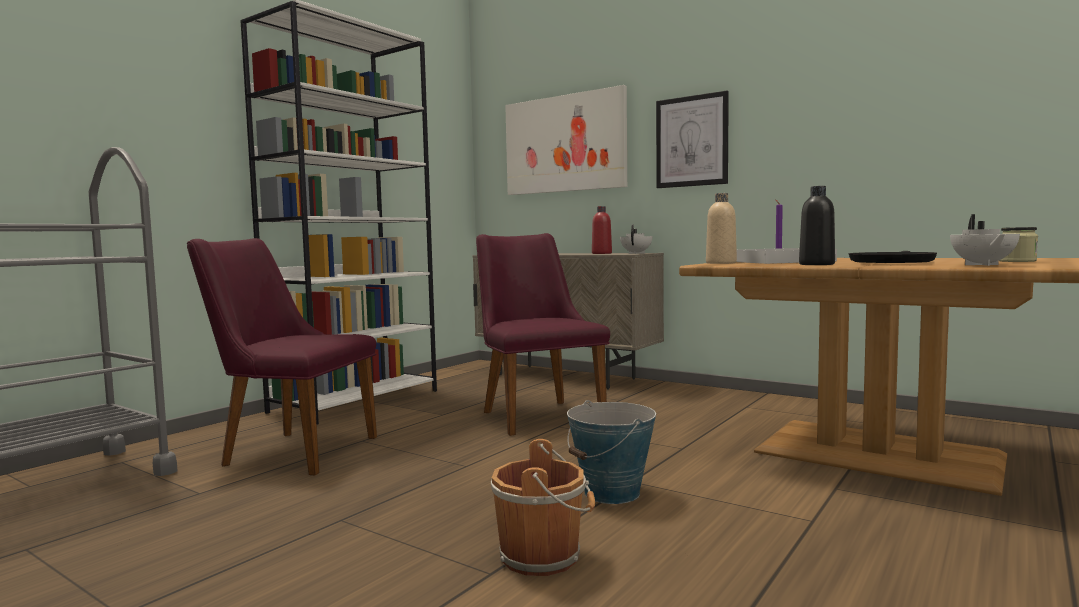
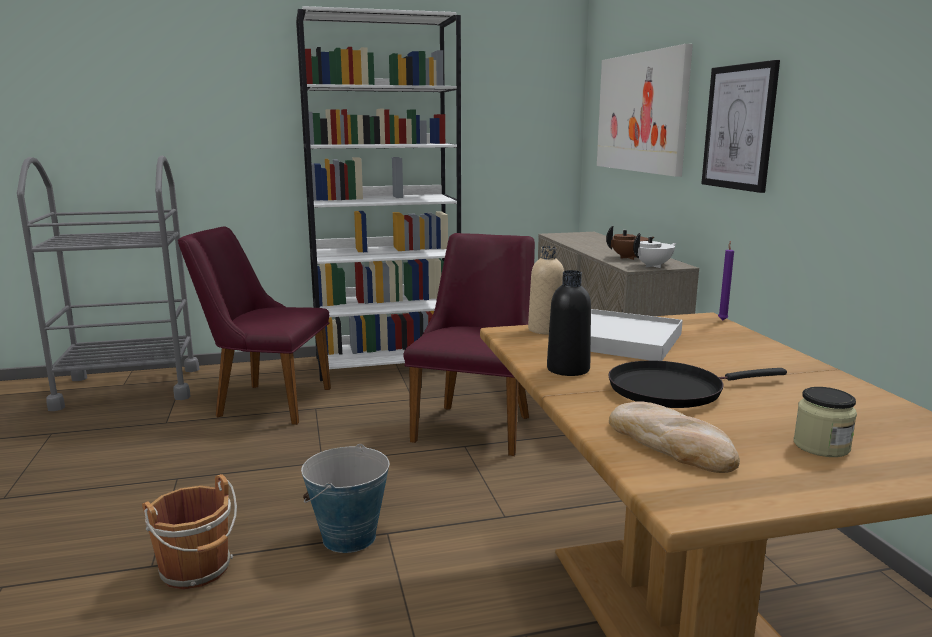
camera: 40 degrees right, 10 degrees up
purple chair [187,238,377,475] -> purple chair turned 45 degrees counterclockwise [178,227,331,425]
red bottle [592,206,612,254] -> brown teapot [606,226,654,260]
white teapot [950,214,1020,266] -> bread [609,401,740,473]

